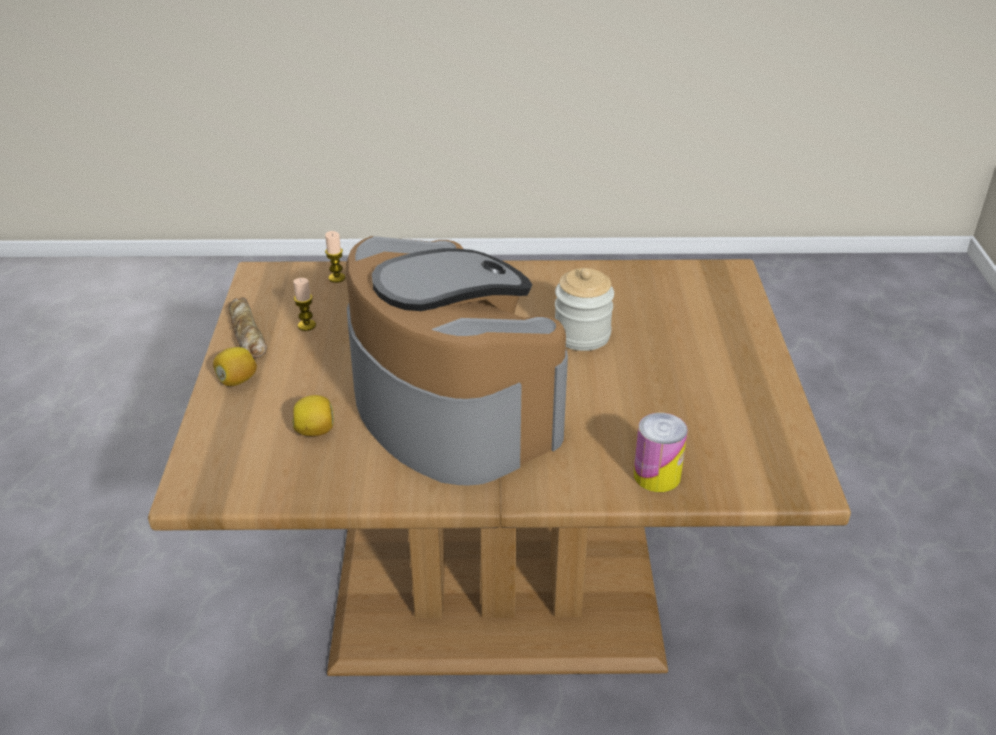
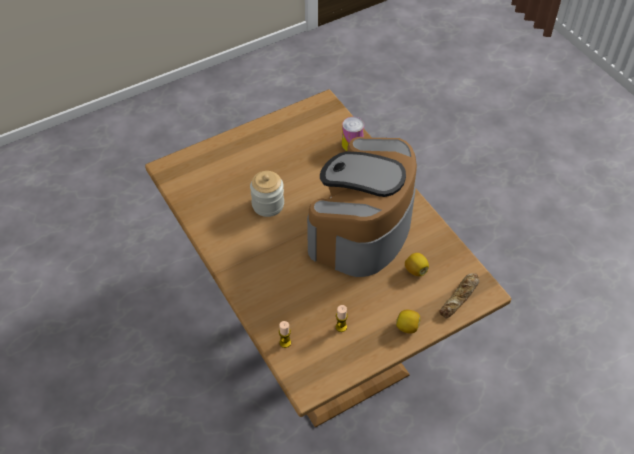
camera: 120 degrees left, 15 degrees up
bread [228,297,267,358] -> bread moved to [439,273,479,319]

